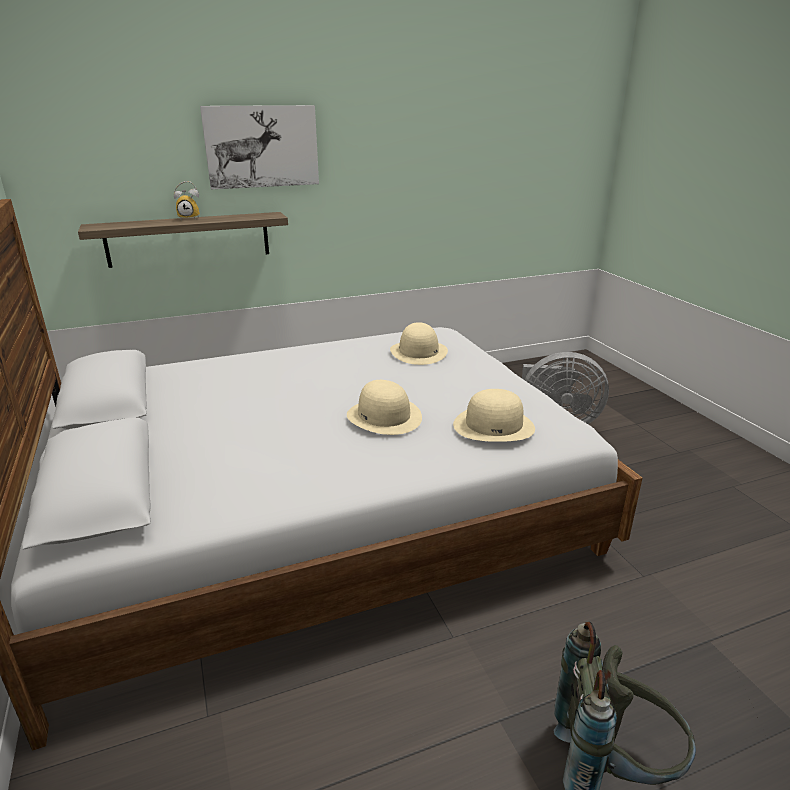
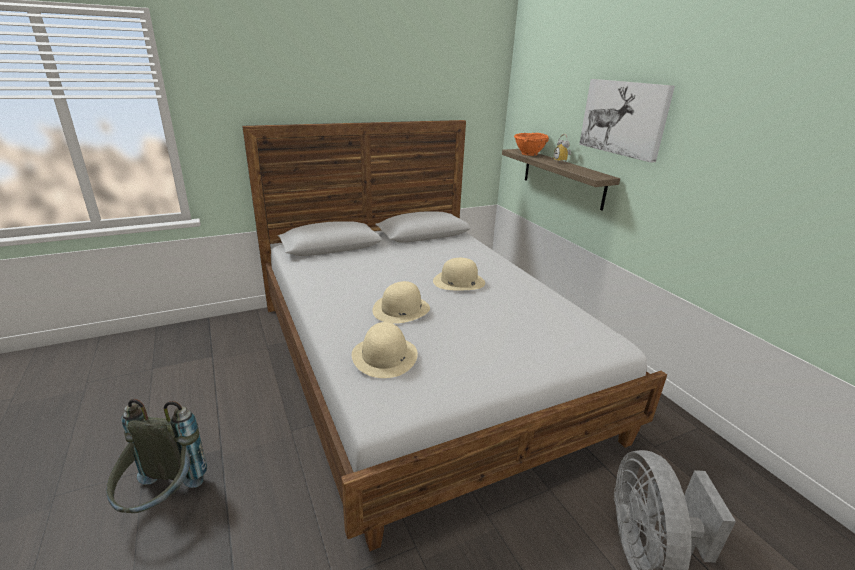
camera: 85 degrees right, 0 degrees up
beige hat [390,322,448,365] -> beige hat moved to [433,258,485,290]
none -> orange bowl [514,133,549,156]

